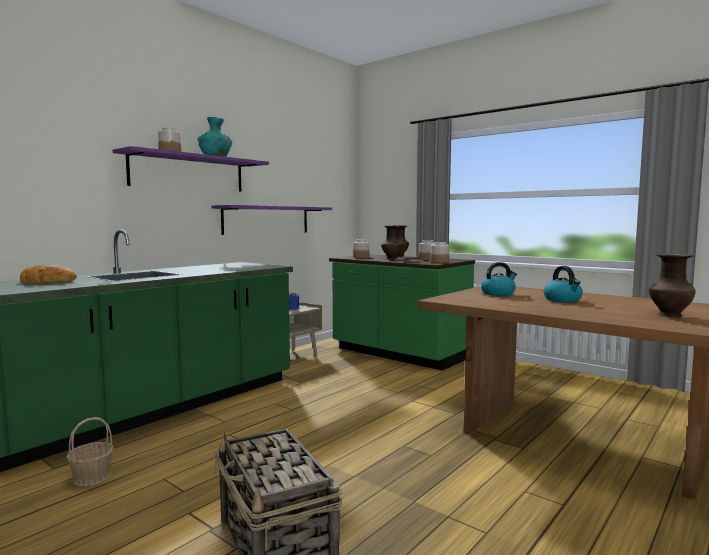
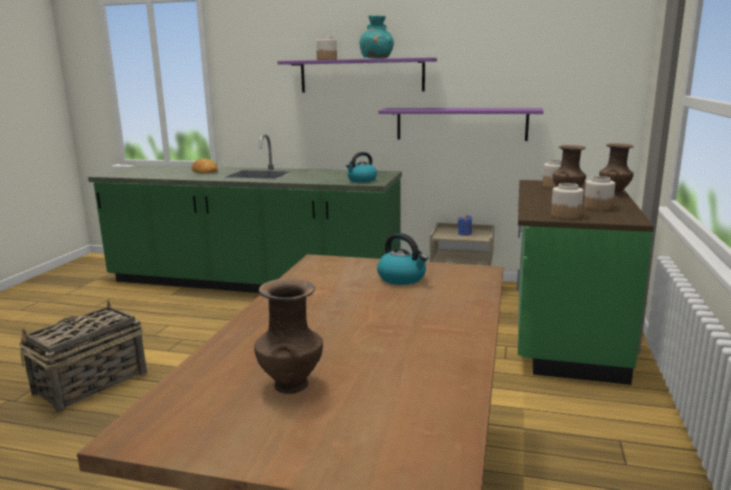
camera: 65 degrees right, 10 degrees up
basket [66,417,114,486] -> none
kettle [544,266,583,303] -> kettle moved to [346,152,377,182]

